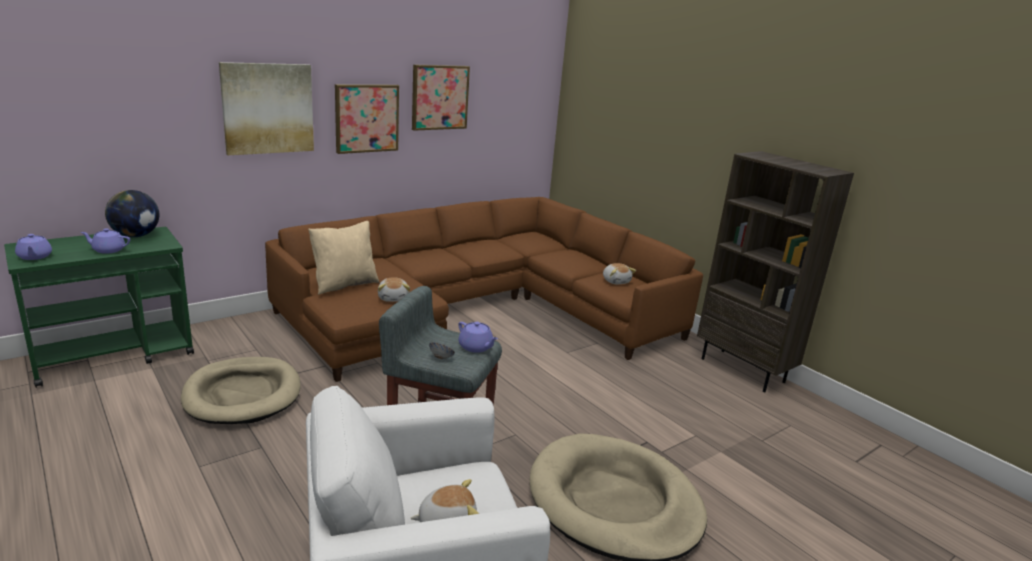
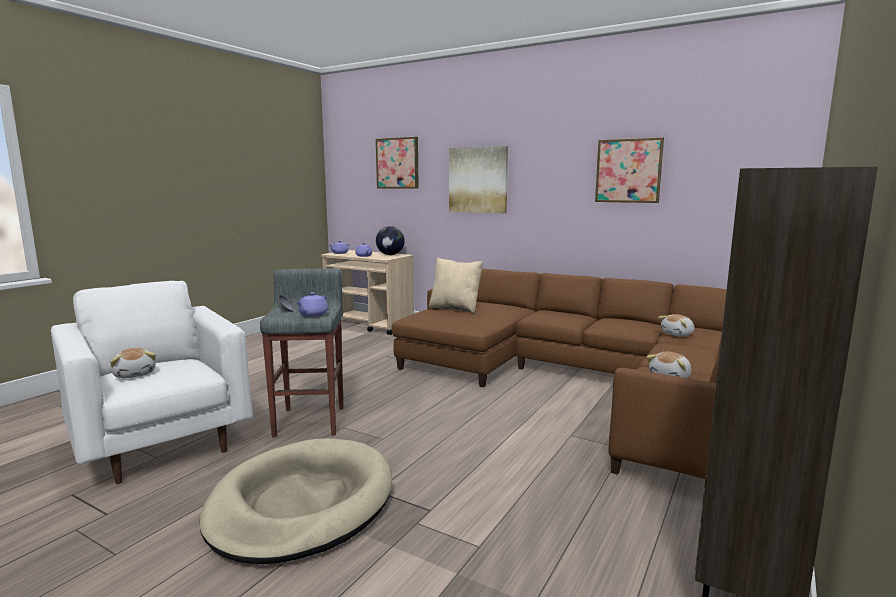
camera: 70 degrees right, 10 degrees down
green cart [4,227,194,388] -> beige cart [321,250,414,335]
beige dog bed [181,357,301,424] -> none
picture [335,84,399,154] -> picture moved to [376,137,419,189]
plush toy [378,277,410,302] -> plush toy moved to [658,314,694,337]

